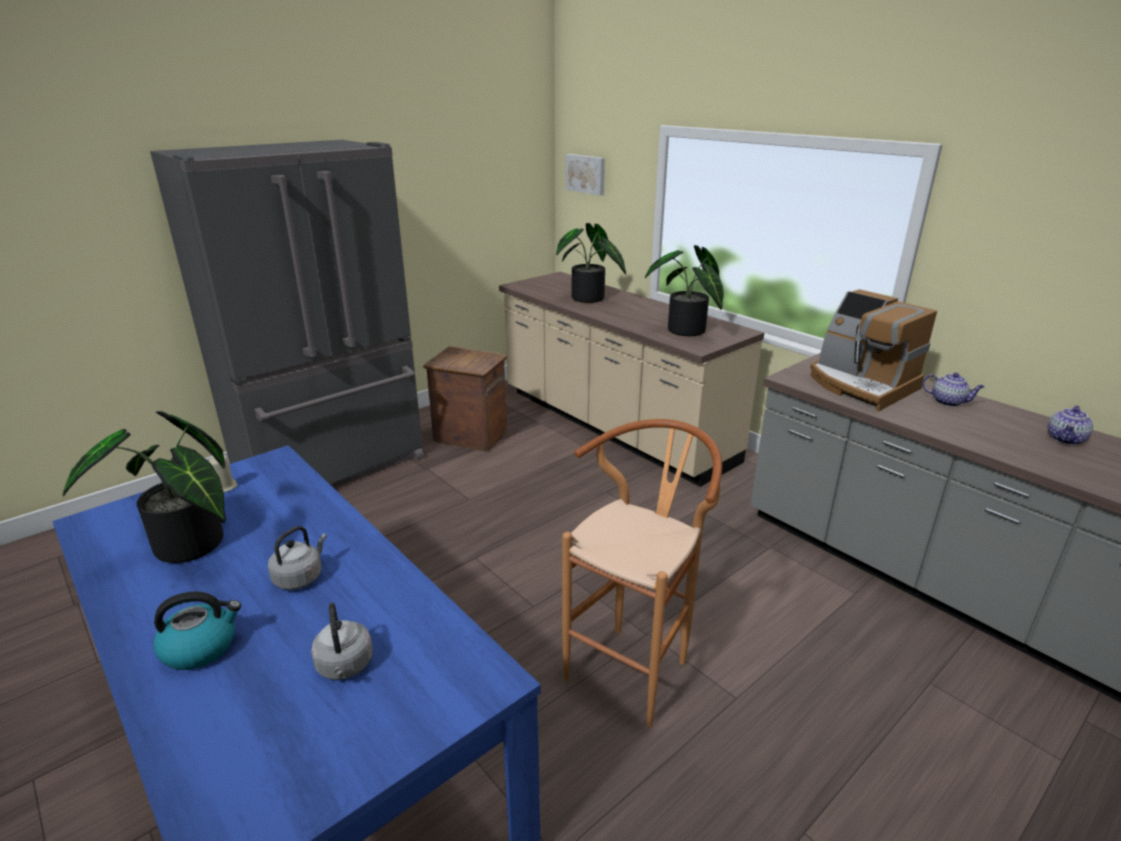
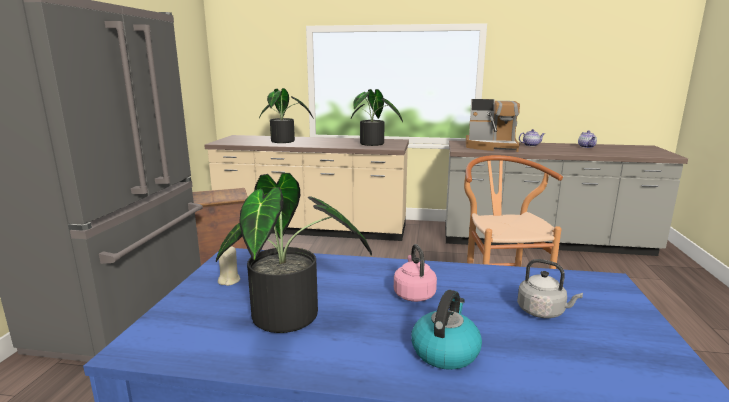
camera: 40 degrees left, 10 degrees down
grey kettle [268,526,327,590] -> pink kettle [394,244,437,302]
picture [565,154,605,196] -> none

